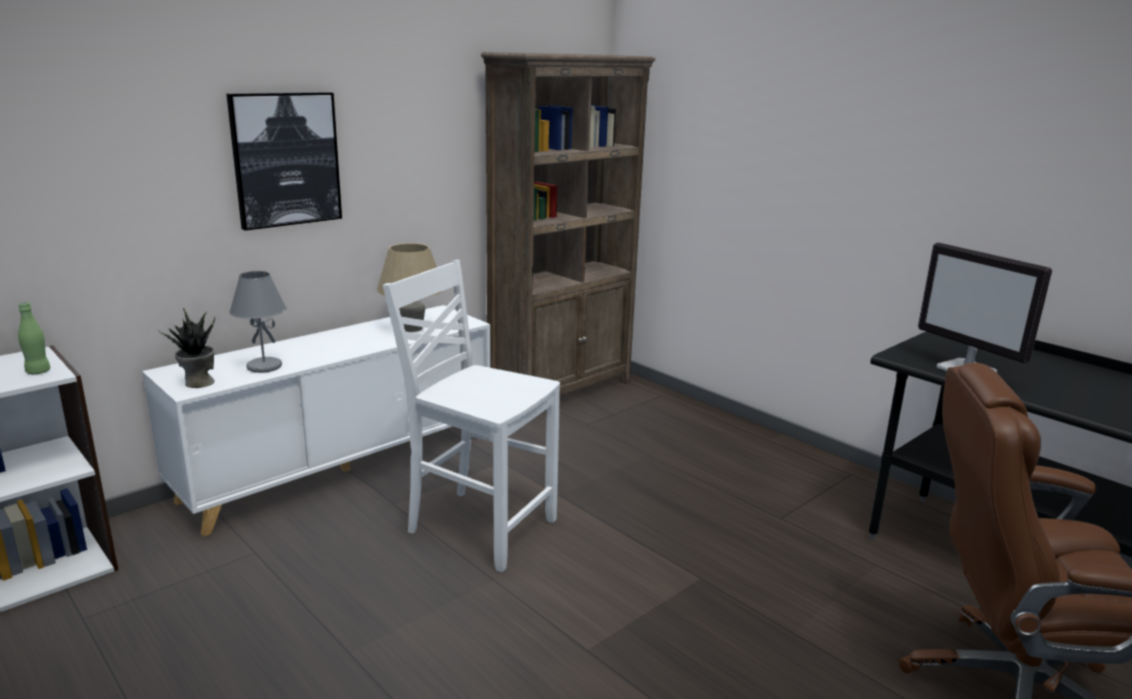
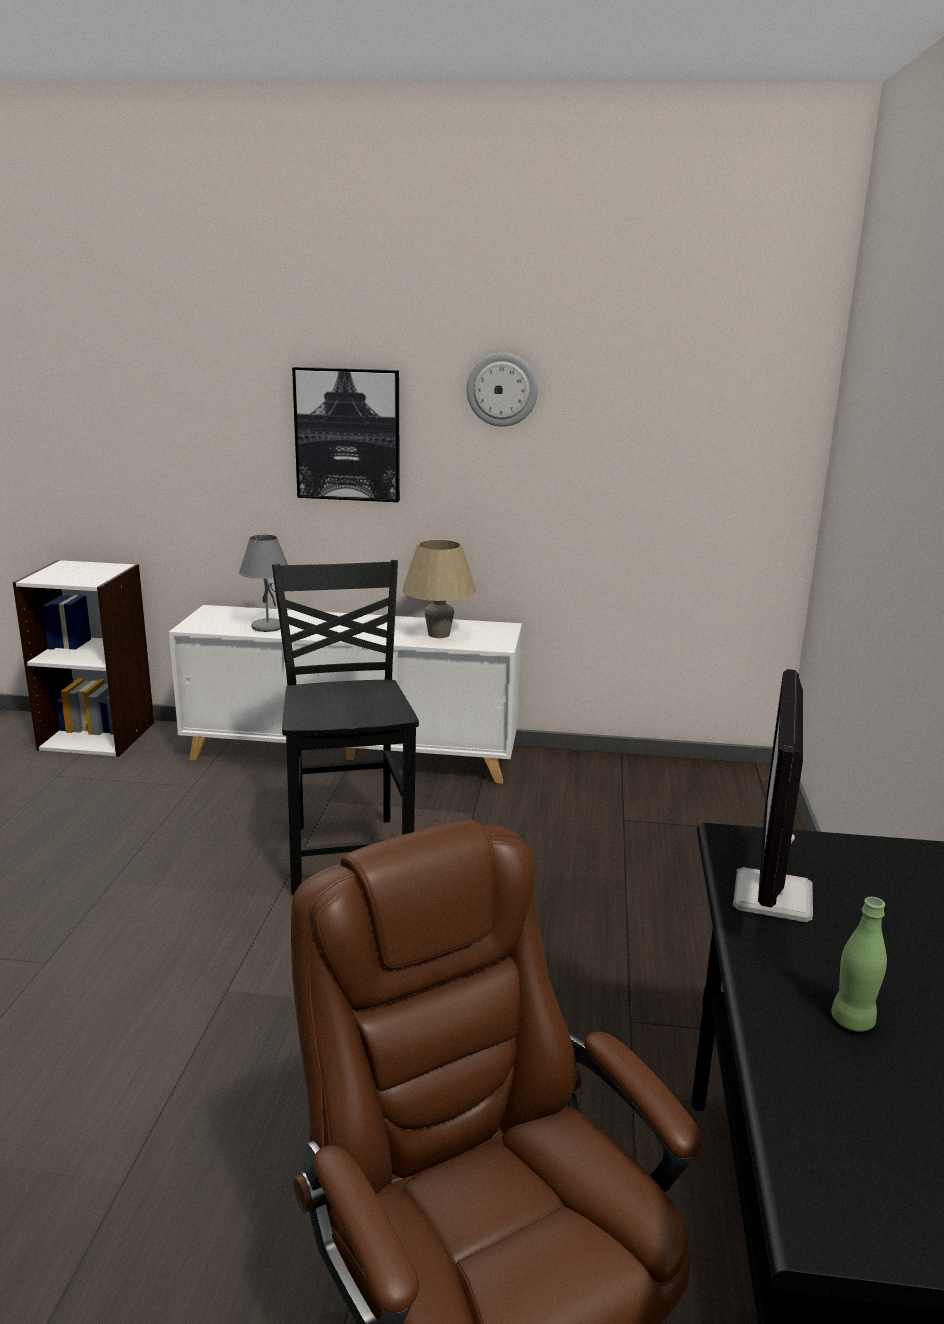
camera: 50 degrees right, 0 degrees up
green bottle [18,302,51,374] -> green bottle moved to [831,897,887,1032]
potted plant [158,308,215,388] -> none
white chair [383,260,560,572] -> black chair [272,560,419,895]
brown bookcase [481,52,656,395] -> none
none -> wall clock [466,353,538,427]

